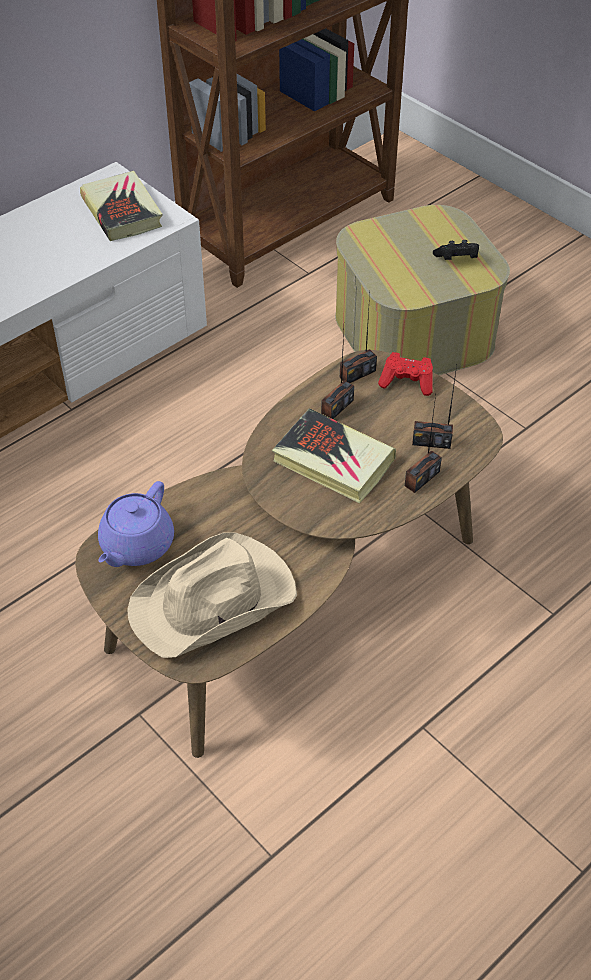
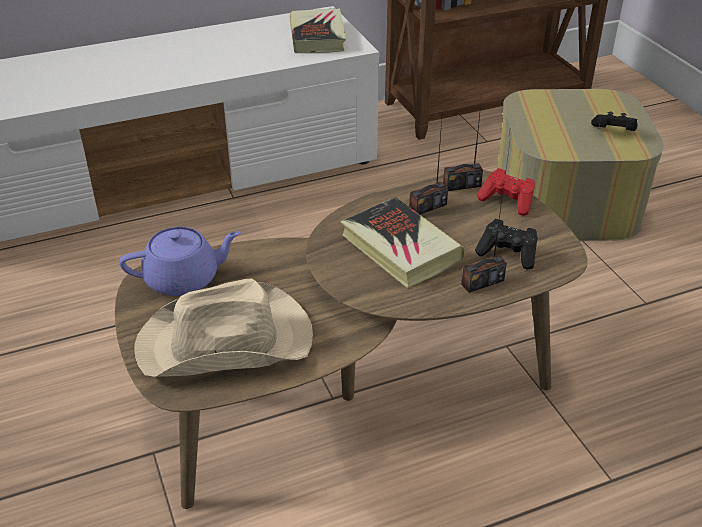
camera: 20 degrees right, 10 degrees down
purple teapot [98,481,174,567] -> purple teapot turned 150 degrees counterclockwise [119,227,241,296]
radio [412,365,457,449] -> black game controller [475,219,538,270]

